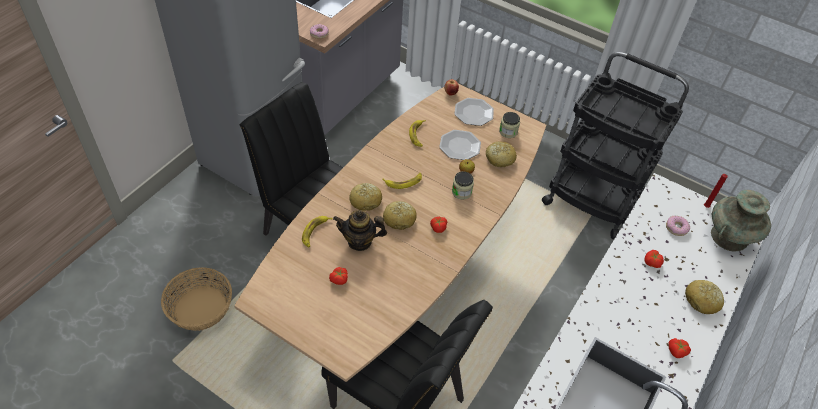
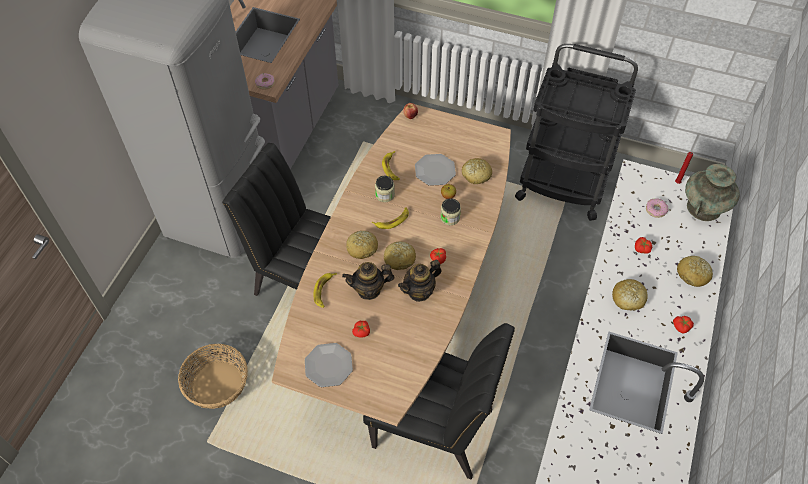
camera: 10 degrees left, 5 degrees up
plate [455,98,494,126] -> plate moved to [305,343,353,387]
jar [499,112,520,138] -> jar moved to [375,176,395,202]
none -> teapot [398,260,442,302]
none -> bread [612,279,648,310]

